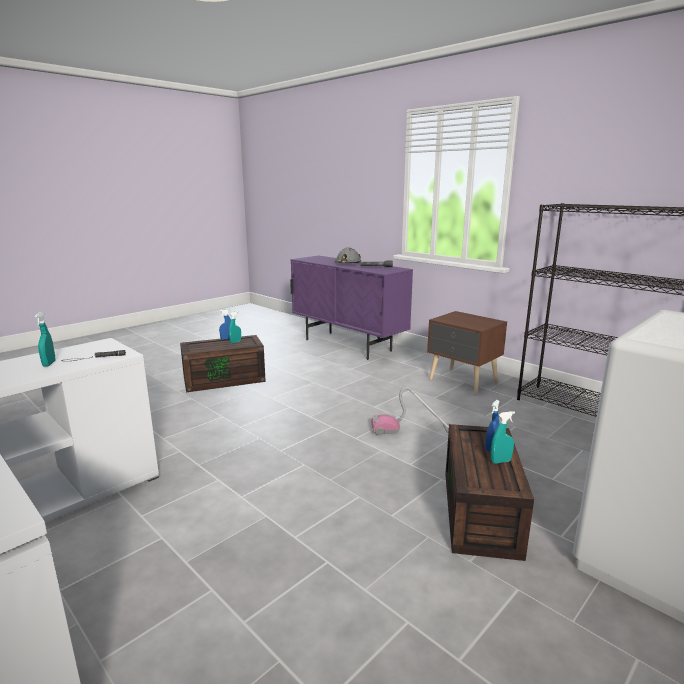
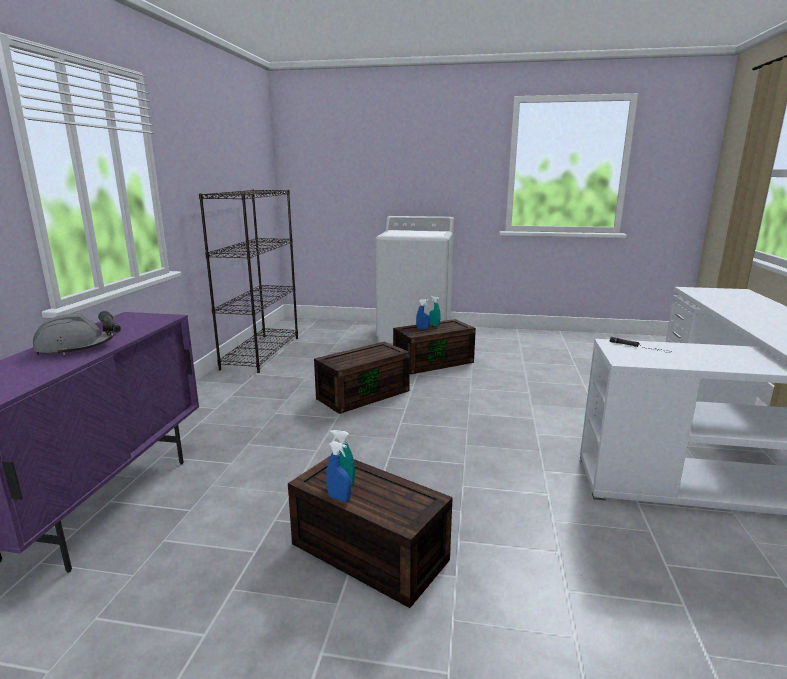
camera: 125 degrees left, 0 degrees up
turquoise spray bottle [35,312,56,367] -> none
vacuum cleaner [371,387,449,435] -> brown storage box [314,342,410,414]
brown nightstand [427,311,507,394] -> none

